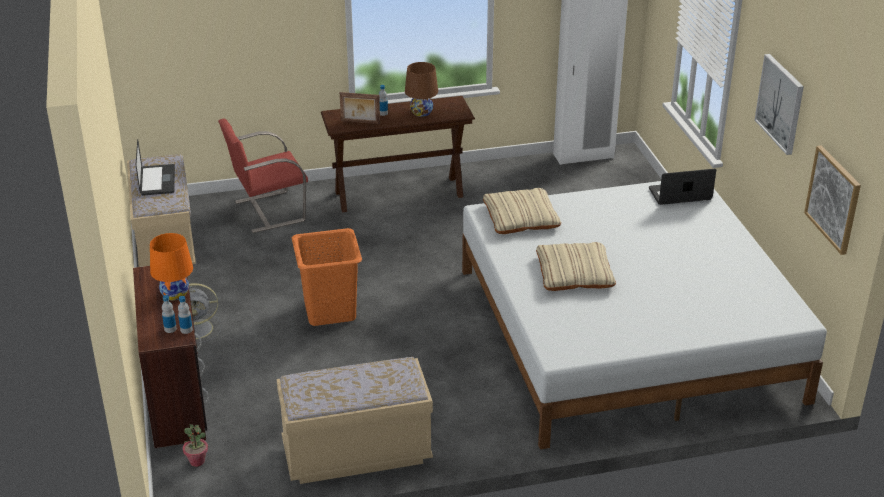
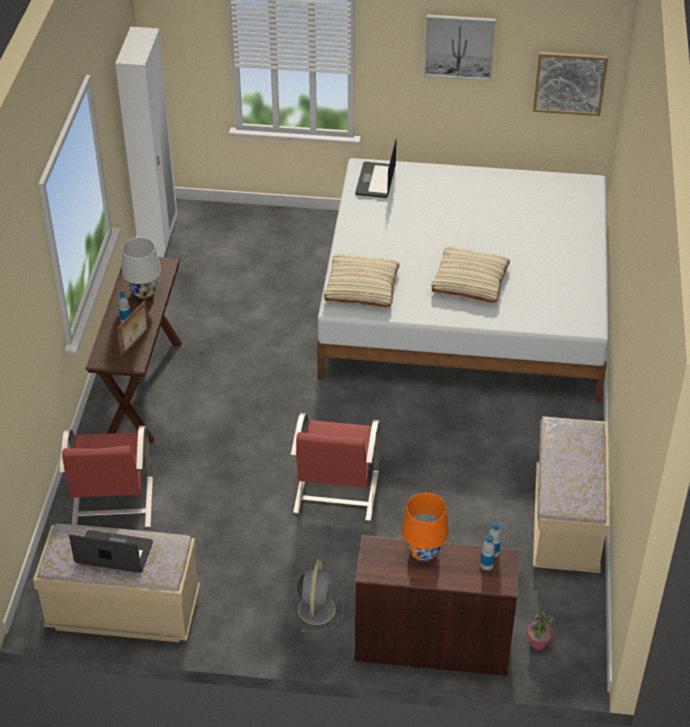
camera: 70 degrees left, 10 degrees up
orange laundry basket [292,228,362,326] -> red chair [290,413,381,521]
brown table lamp [405,62,438,117] -> white table lamp [122,238,161,299]

